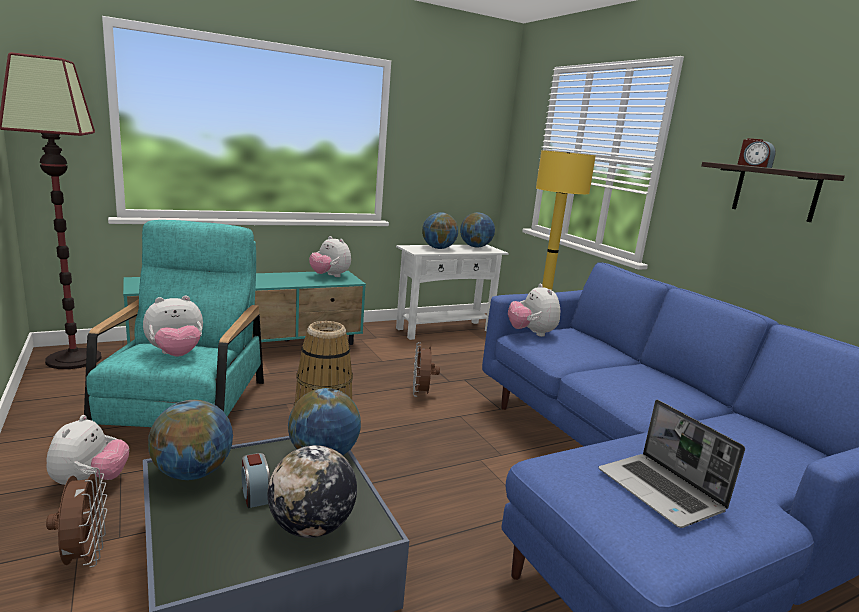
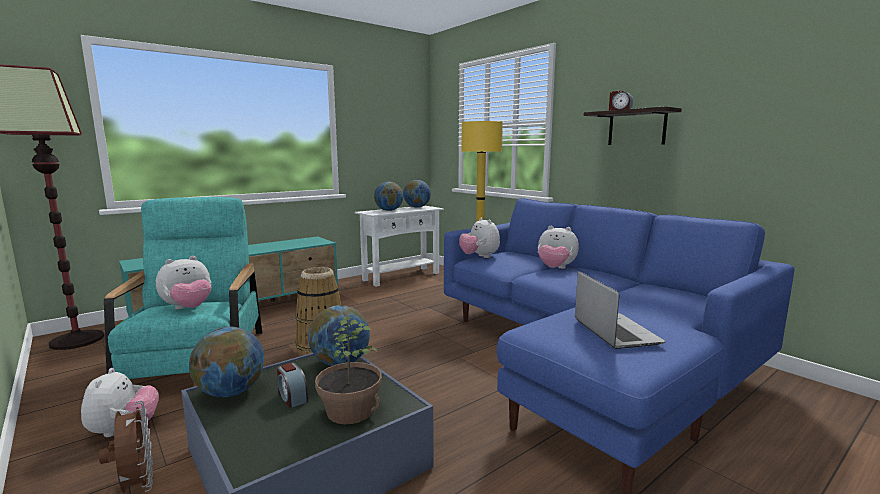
camera: 10 degrees left, 5 degrees down
globe [268,445,357,538] -> potted plant [315,317,382,424]
plush toy [309,236,351,277] -> plush toy moved to [538,226,579,269]
brown fan [413,342,440,397] -> none
laptop [599,400,745,528] -> laptop turned 150 degrees counterclockwise [575,271,665,349]

